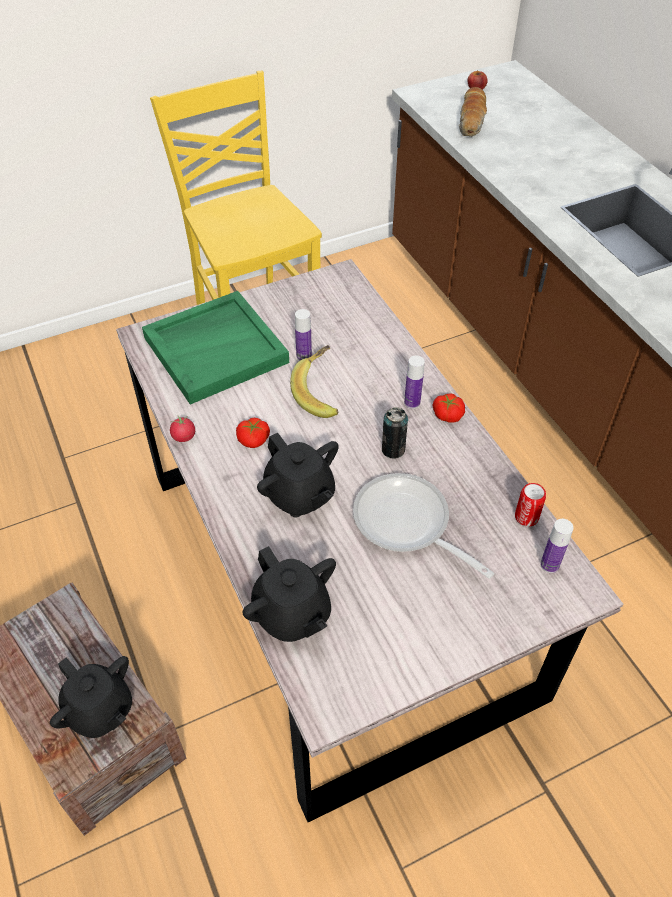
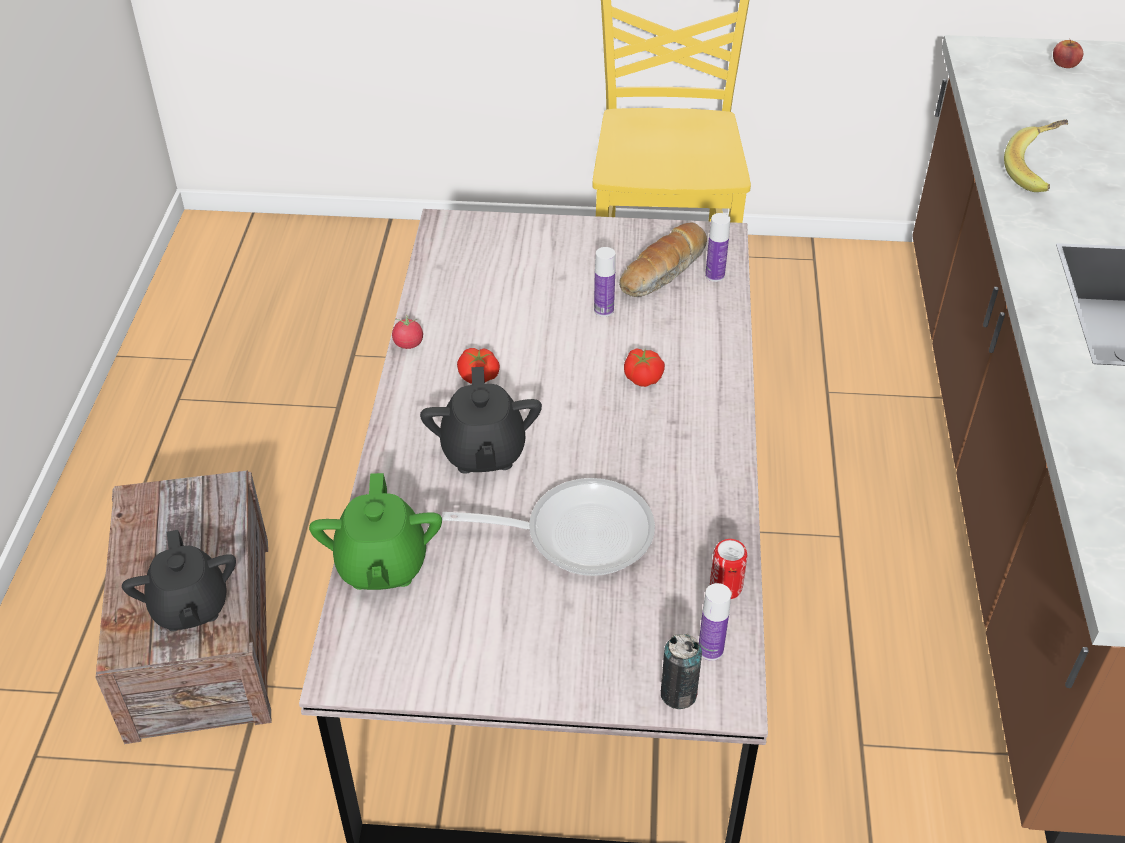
camera: 30 degrees right, 5 degrees down
green tray [142,291,289,404] -> none
black teapot [242,546,336,642] -> green teapot [309,473,442,590]
banana [290,345,339,418] -> banana moved to [1004,120,1068,192]
frying pan [353,473,494,579] -> frying pan turned 105 degrees clockwise [442,478,655,576]
can [382,407,408,458] -> can moved to [661,634,702,709]
bottle [404,355,425,409] -> bottle moved to [705,213,730,282]
tomato [433,393,465,423] -> tomato moved to [624,348,665,387]
bread [459,87,487,136] -> bread moved to [619,222,707,297]

